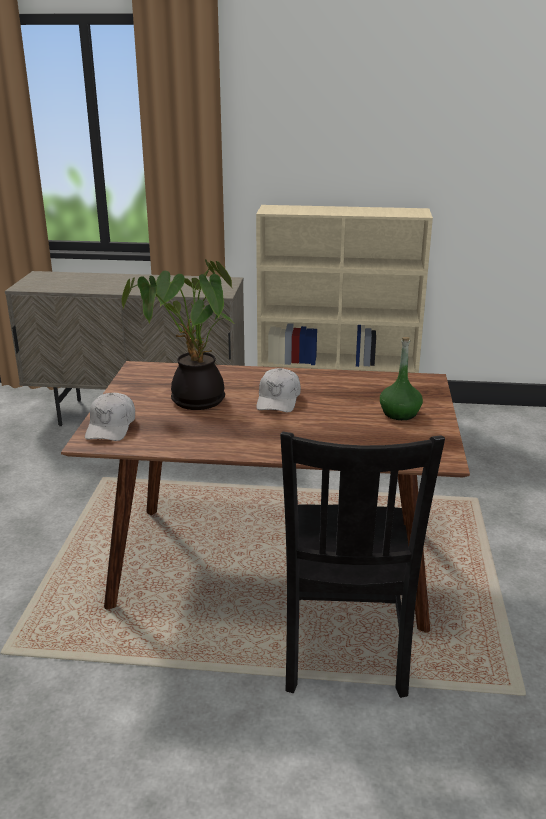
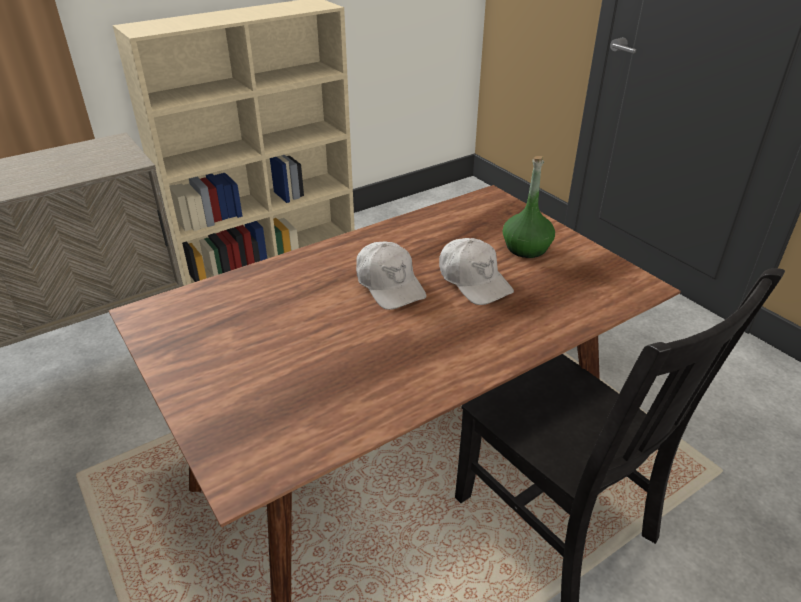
camera: 40 degrees left, 10 degrees up
white cap [85,393,135,441] -> white cap moved to [439,238,514,305]
potted plant [121,259,234,410] -> none

